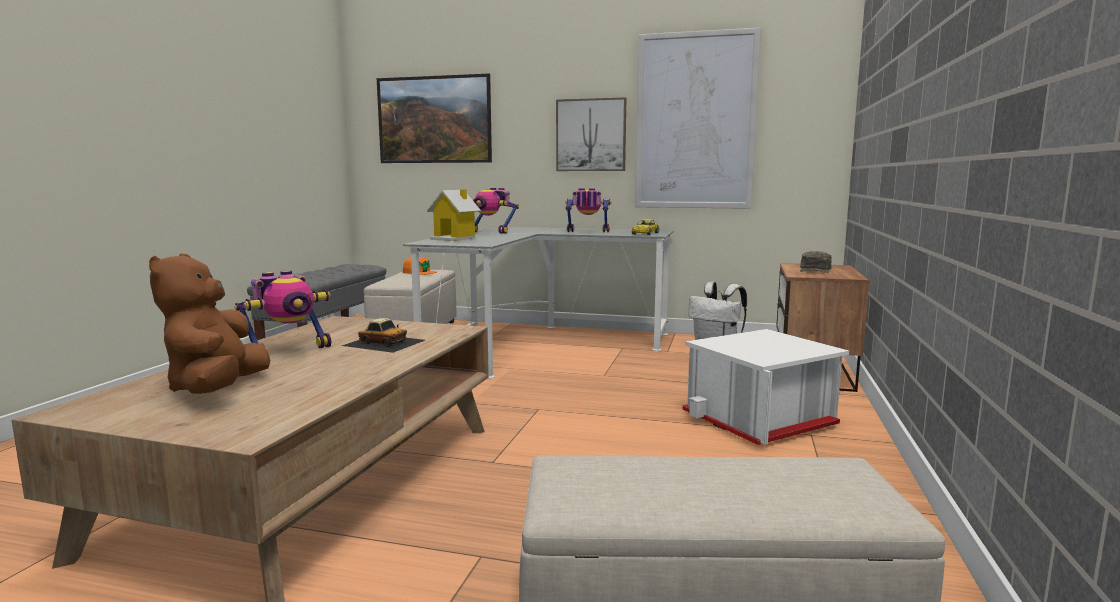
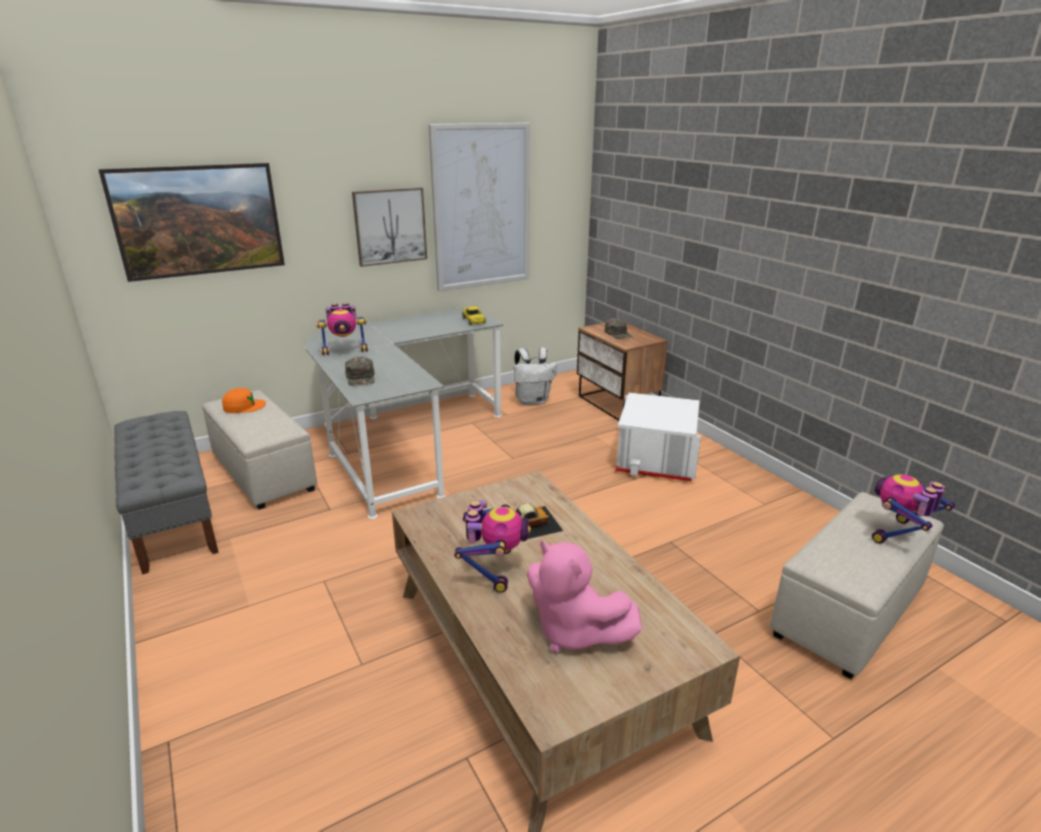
camera: 45 degrees left, 15 degrees up
brown plush toy [149,254,271,394] -> pink plush toy [527,540,642,653]
toy house [427,189,481,241] -> green cap [345,356,375,386]
toy robot [565,188,612,232] -> toy robot moved to [872,474,955,544]

